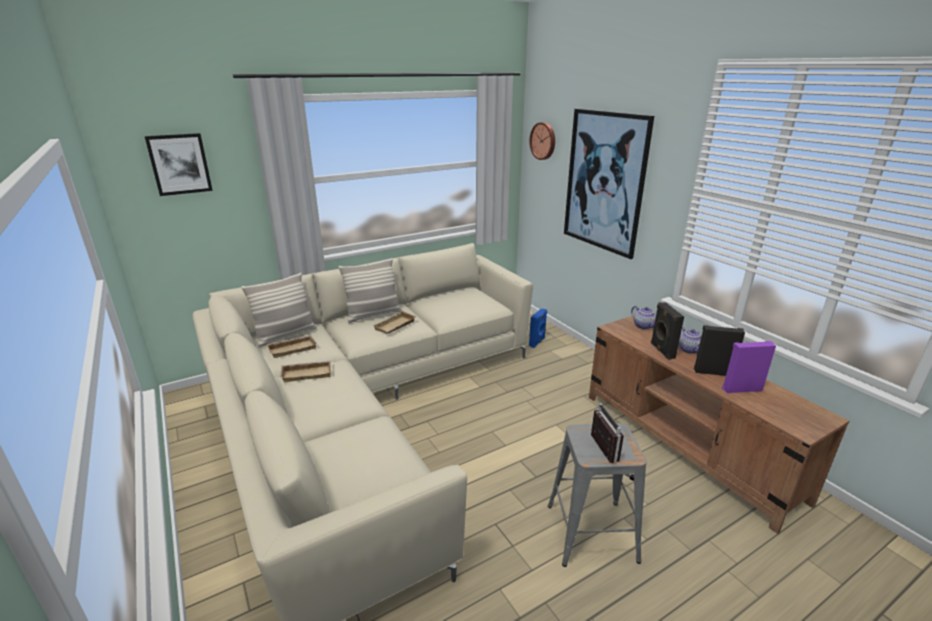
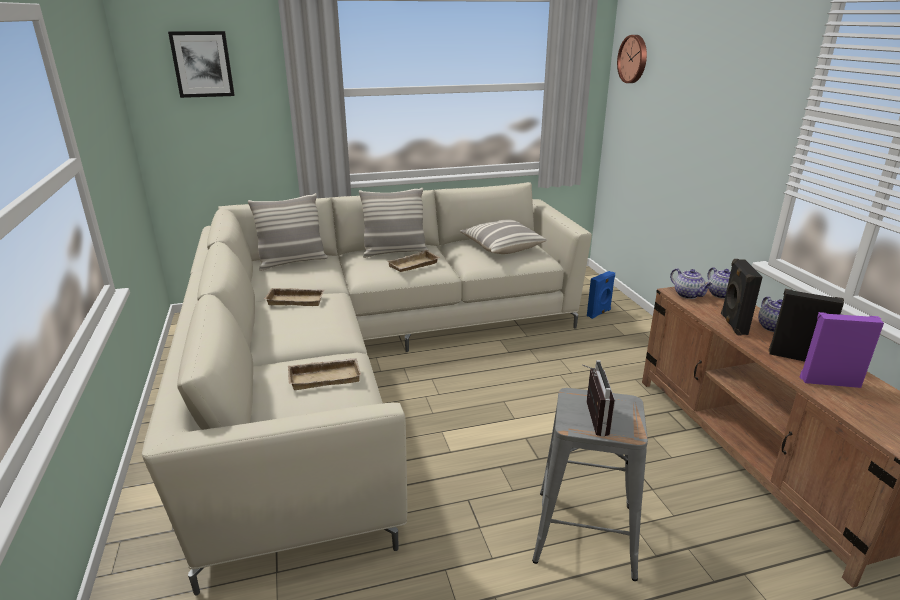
camera: 15 degrees right, 0 degrees up
beige tray [267,335,317,358] -> beige tray moved to [288,358,361,390]
picture [564,109,654,259] -> none
none -> pillow [460,219,547,254]
none -> teapot [670,268,713,299]

